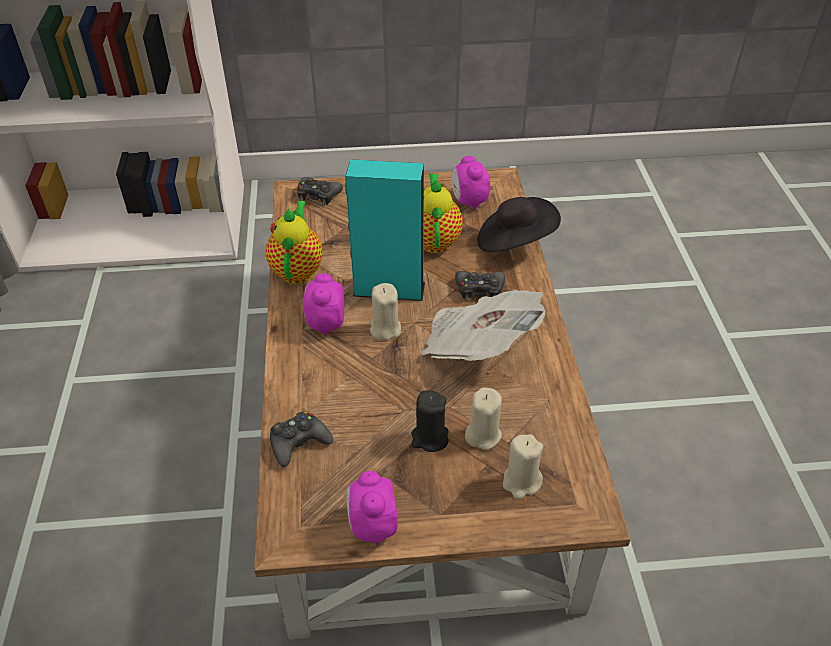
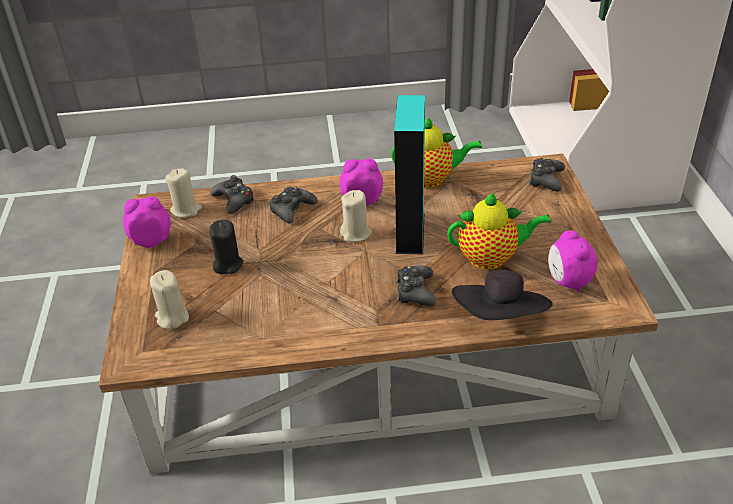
camera: 90 degrees right, 5 degrees down
newspaper [421,289,546,361] -> none
alarm clock [452,156,490,210] -> alarm clock turned 90 degrees counterclockwise [548,230,598,292]
beige candle [465,387,502,450] -> beige candle moved to [165,169,202,218]
none -> black game controller [270,186,318,224]

